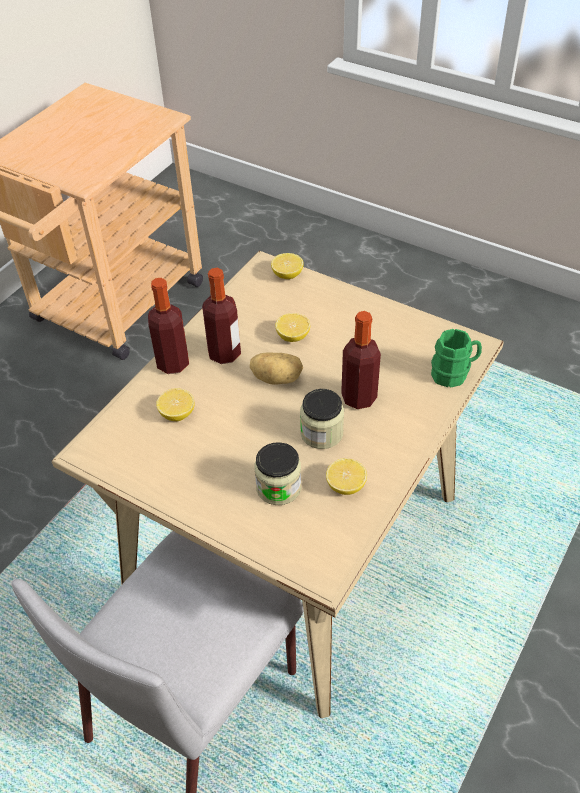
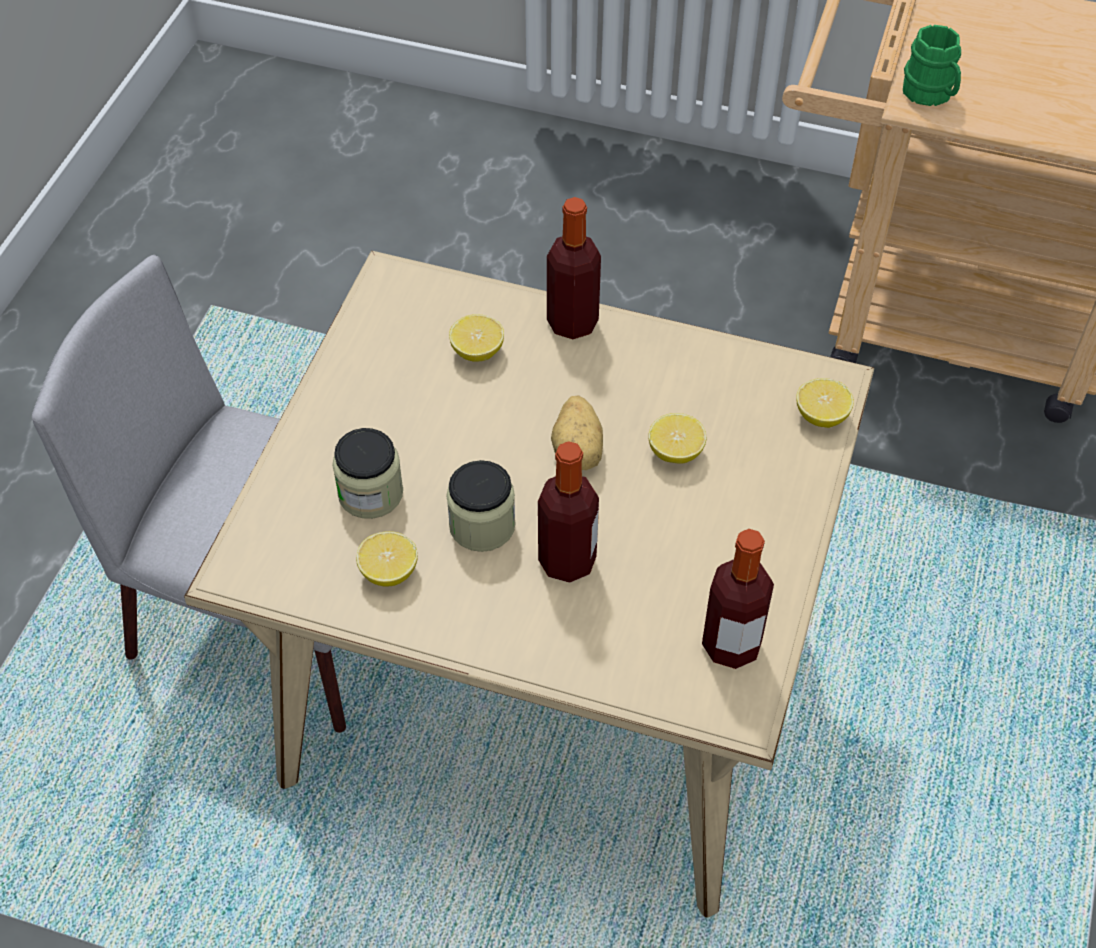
camera: 75 degrees right, 5 degrees up
bottle [202,268,241,364] -> bottle moved to [702,529,774,669]
green mug [431,329,482,388] -> green mug moved to [903,25,961,106]

